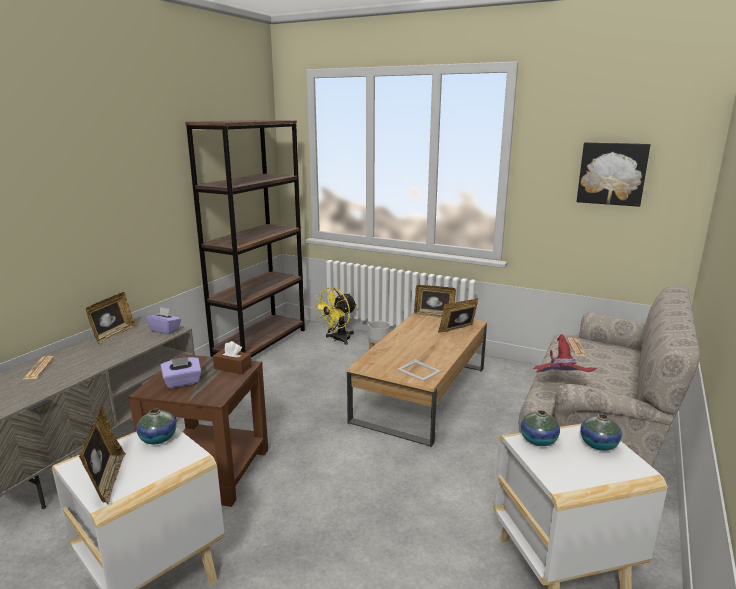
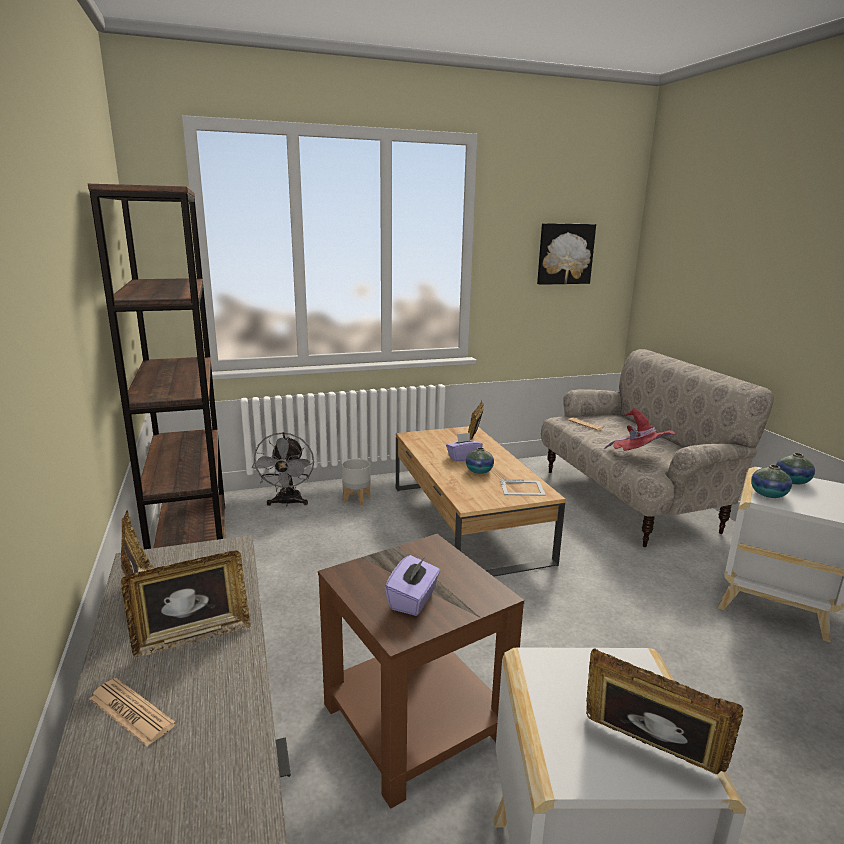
camera: 45 degrees left, 0 degrees up
vase [136,409,177,444] -> vase moved to [466,447,494,474]
purple tissue box [146,307,181,335] -> purple tissue box moved to [446,433,483,462]
brown tissue box [213,341,252,374] -> none
yellow fan [313,287,357,345] -> grey fan [252,432,314,507]
picture frame [414,285,456,317] -> picture frame moved to [121,551,251,657]

